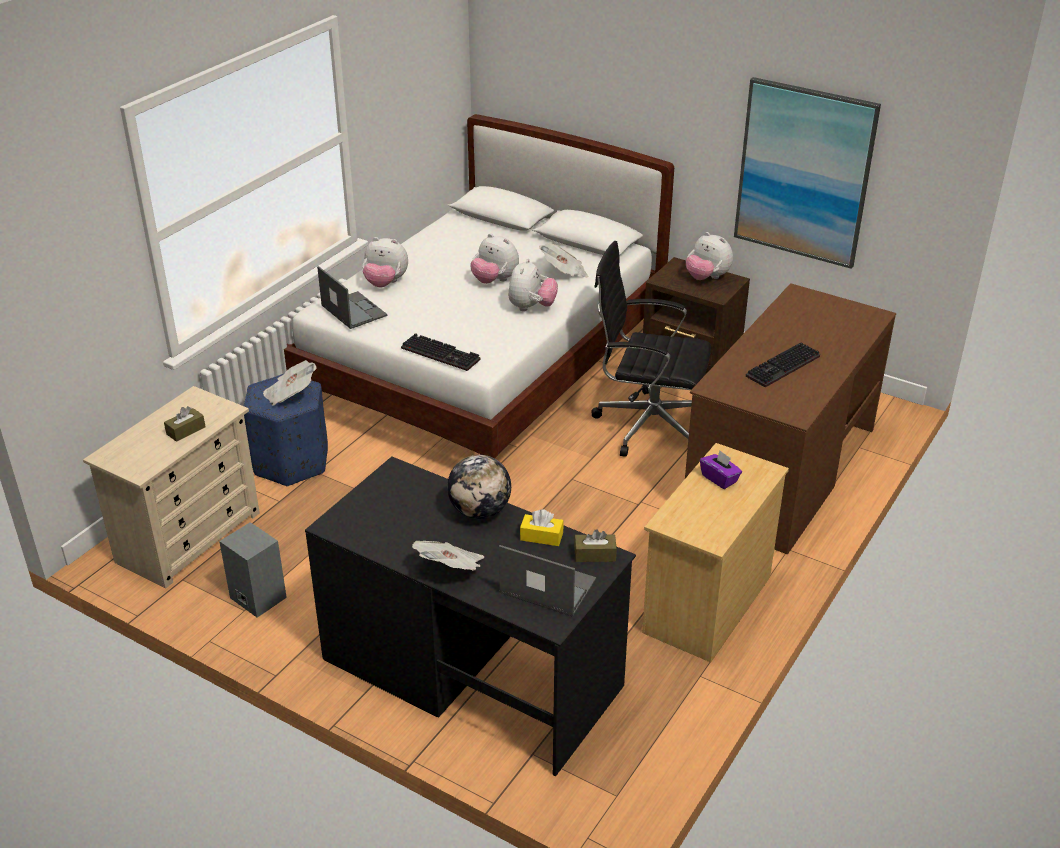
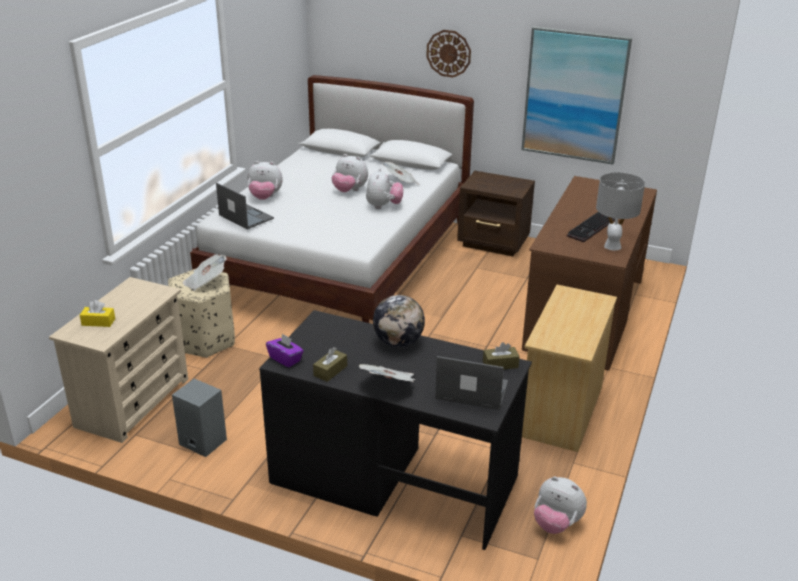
camera: 10 degrees left, 5 degrees down
brown tissue box [164,406,206,442] -> brown tissue box moved to [313,347,347,382]
blue ottoman [243,374,328,486] -> beige ottoman [168,269,235,358]
keyboard [401,333,481,371] -> none
yellow tissue box [520,509,564,546] -> yellow tissue box moved to [80,300,115,327]
black office chair [591,241,711,457] -> none
plush toy [686,232,733,280] -> plush toy moved to [534,476,587,534]
purple tissue box [700,451,742,489] -> purple tissue box moved to [266,333,304,367]
none -> wall clock [426,30,471,77]
none -> grey table lamp [596,172,645,251]

